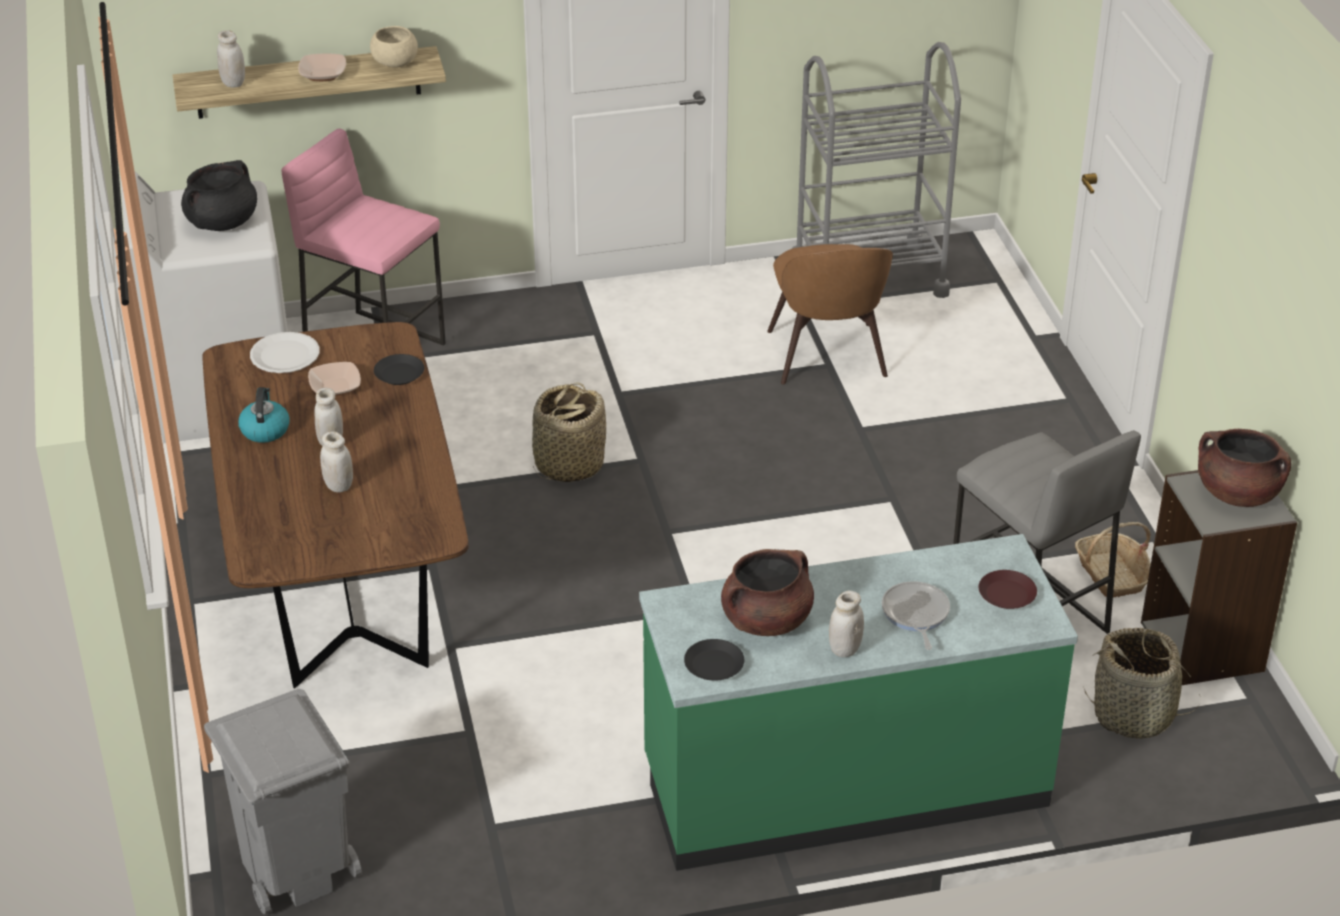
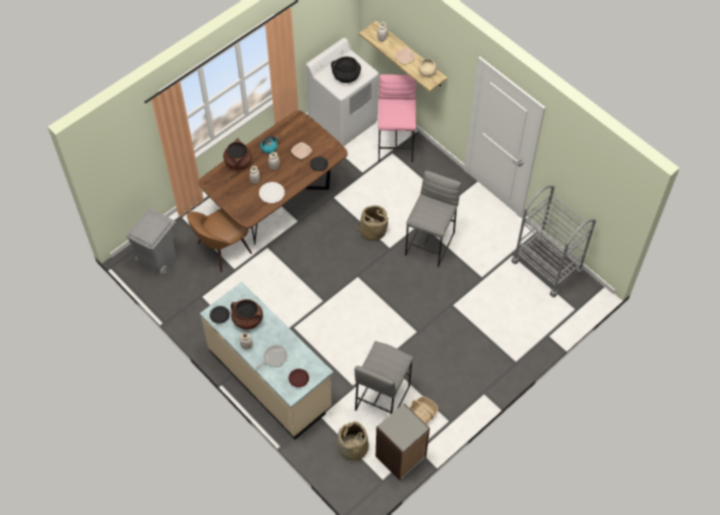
camera: 60 degrees right, 20 degrees up
white plate [250,332,320,373] -> white plate moved to [259,182,285,203]
green counter [639,534,1078,871] -> beige counter [200,282,333,440]
brown chair [767,244,893,384] -> brown chair moved to [187,209,252,272]
brown cooking pot [1198,429,1291,507] -> brown cooking pot moved to [223,138,252,170]
none -> grey stool [405,171,461,267]

